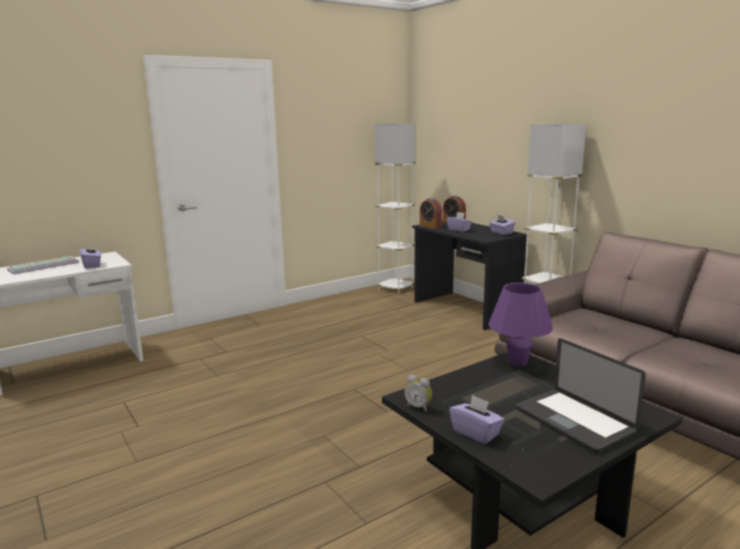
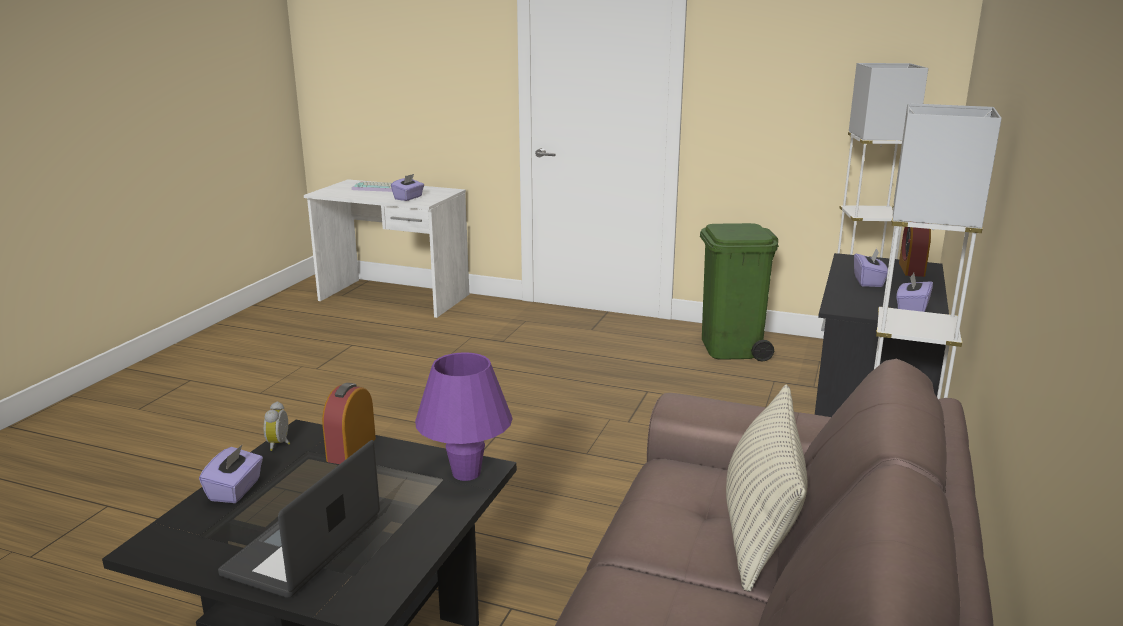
camera: 55 degrees right, 5 degrees up
alarm clock [420,198,442,229] -> alarm clock moved to [322,383,376,464]
none -> green trash can [700,223,779,362]
none -> pillow [726,384,808,592]

